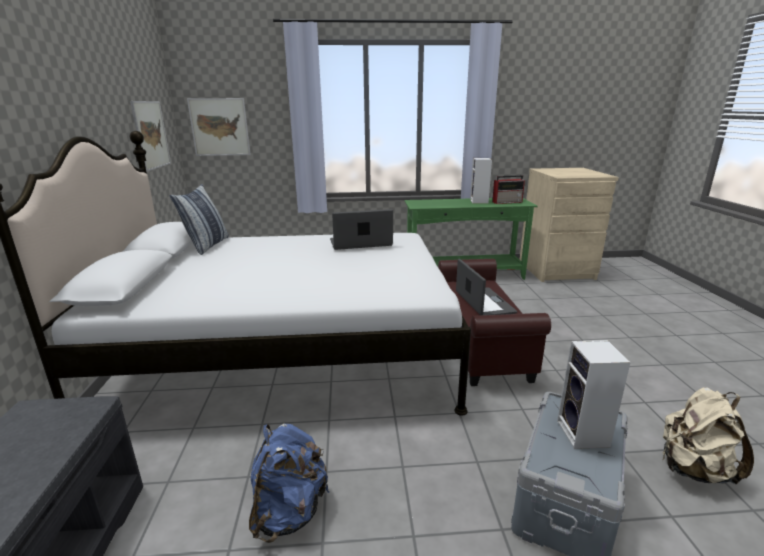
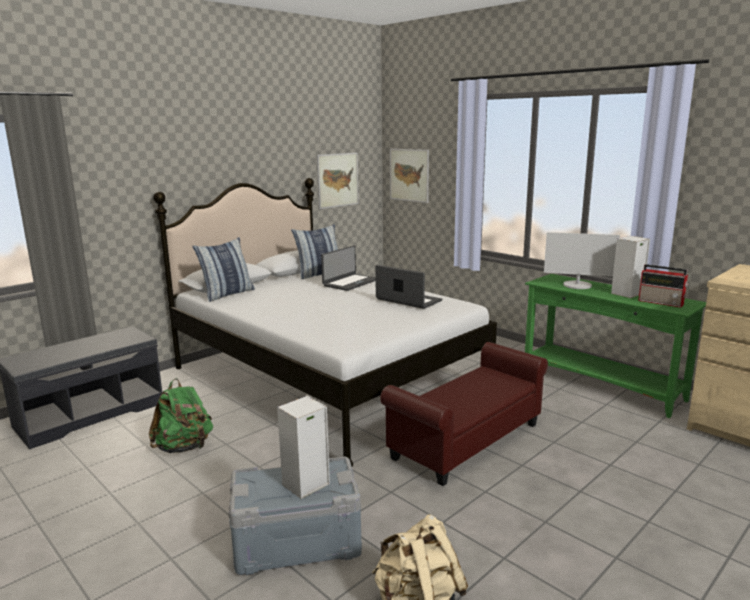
camera: 50 degrees right, 5 degrees down
blue backpack [249,424,329,543] -> green backpack [149,378,213,453]
laptop [456,259,517,315] -> laptop moved to [321,246,376,291]
none -> pillow [192,237,255,302]
none -> monitor [544,232,620,289]

